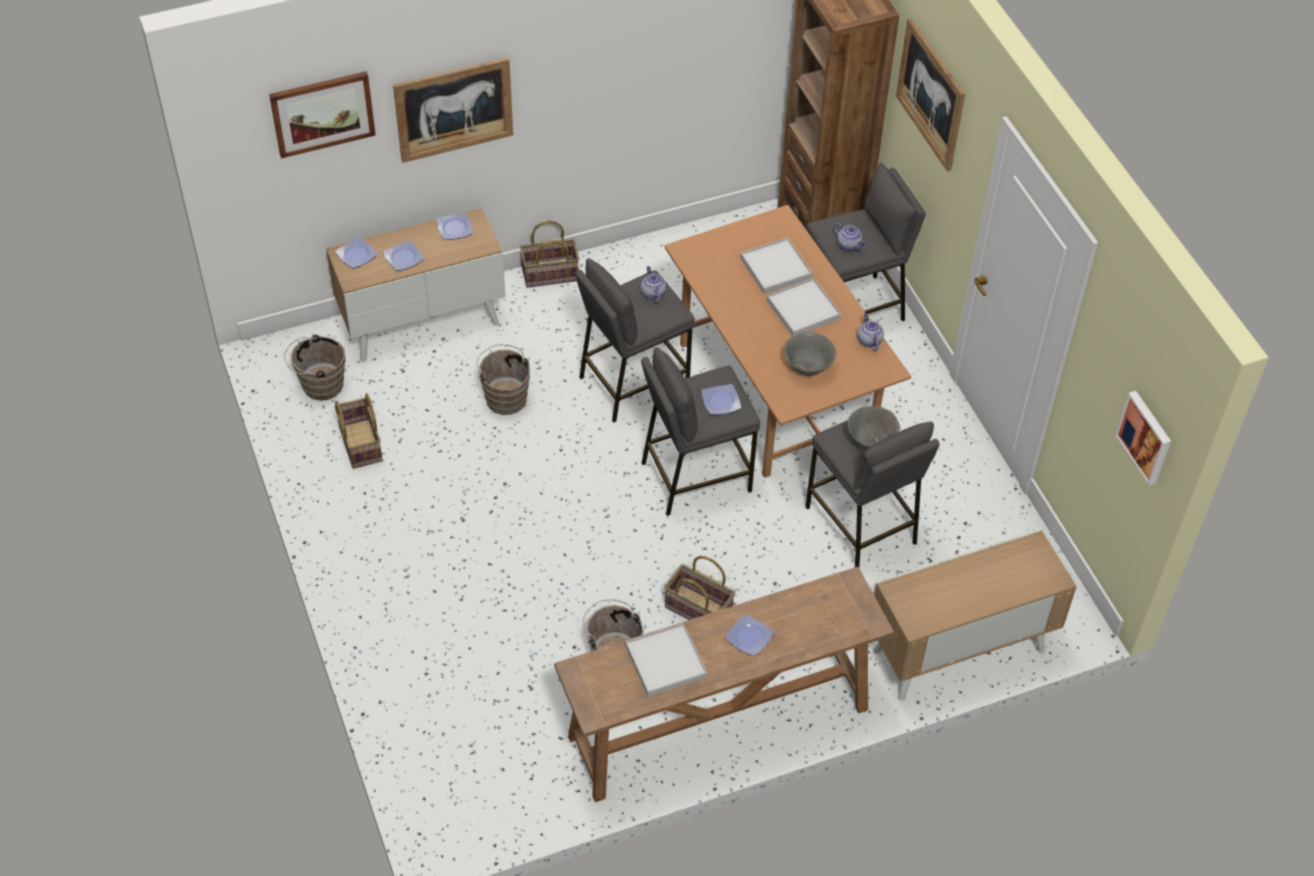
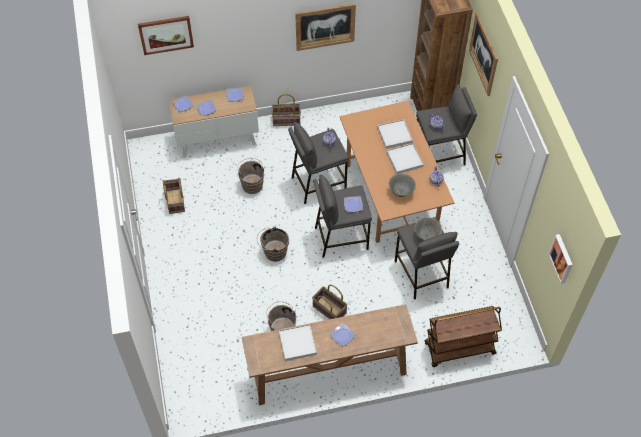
camera: 10 degrees right, 5 degrees up
brown bucket [284,334,346,401] -> brown bucket moved to [257,226,289,261]
picture [393,57,513,163] -> picture moved to [295,3,356,51]
cabinet [873,529,1077,701] -> brown cart [424,306,502,367]

